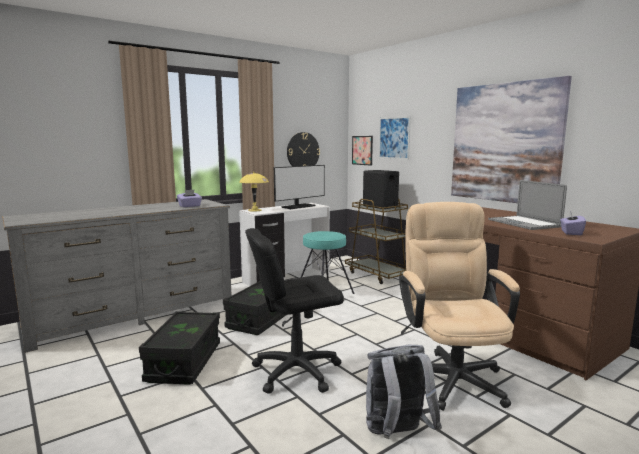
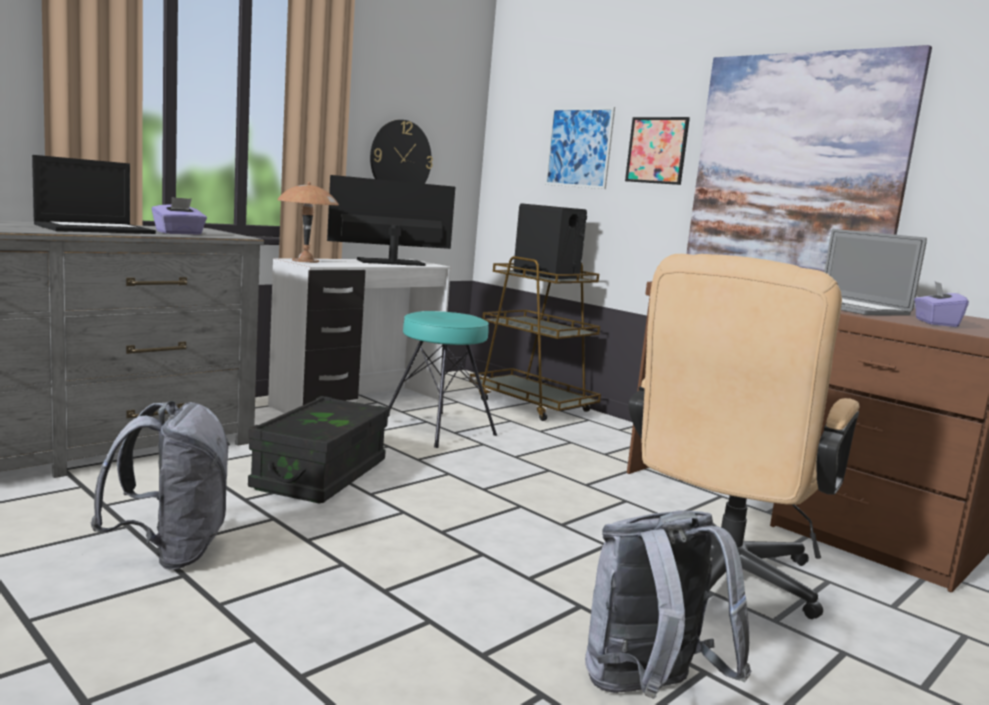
camera: 10 degrees left, 0 degrees up
black storage box [139,311,220,385] -> grey backpack [91,401,230,569]
yellow table lamp [239,172,269,212] -> brown table lamp [277,182,339,263]
black office chair [245,228,344,394] -> none
monitor [274,165,325,209] -> monitor turned 150 degrees counterclockwise [327,175,455,266]
picture [352,136,373,166] -> picture moved to [625,117,690,185]
beige office chair [399,202,520,411] -> beige office chair turned 135 degrees counterclockwise [629,254,860,619]
none -> laptop [32,155,156,234]

